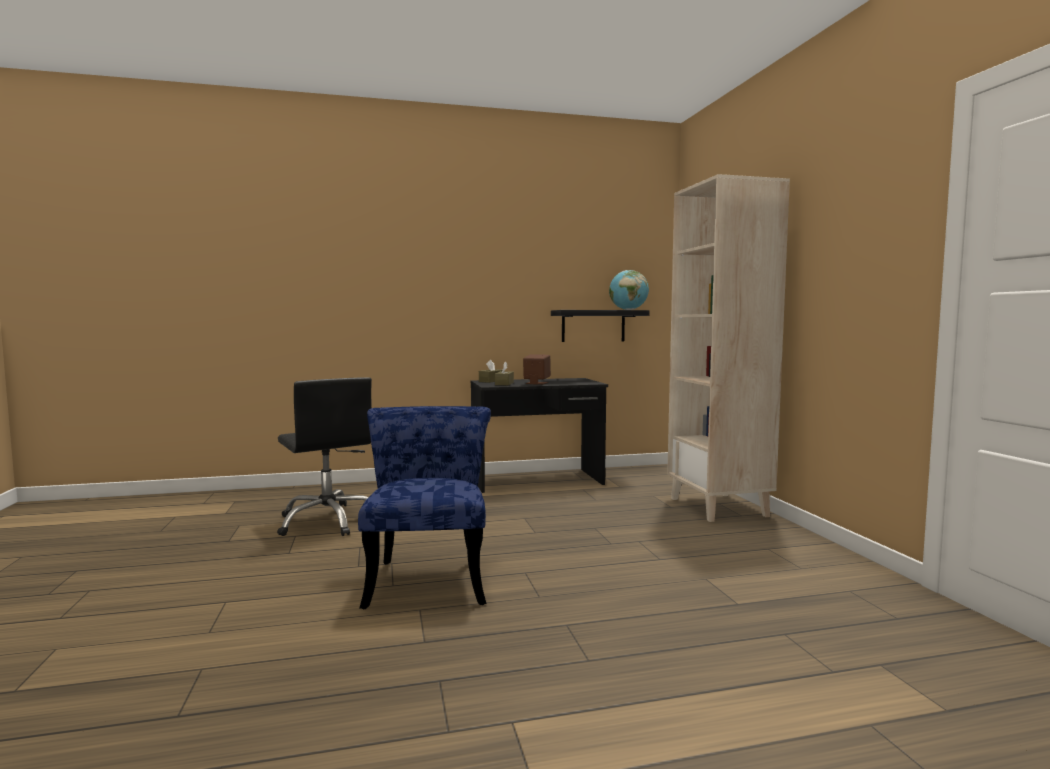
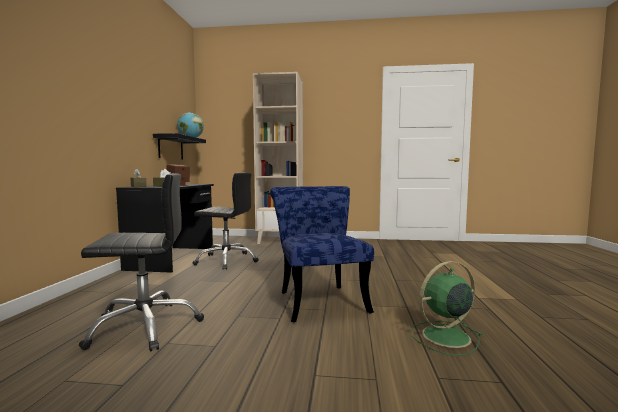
camera: 70 degrees left, 0 degrees up
blue chair [358,406,491,609] -> blue chair turned 60 degrees clockwise [270,186,374,322]
none -> black office chair [193,173,259,270]
none -> green fan [410,261,483,356]

